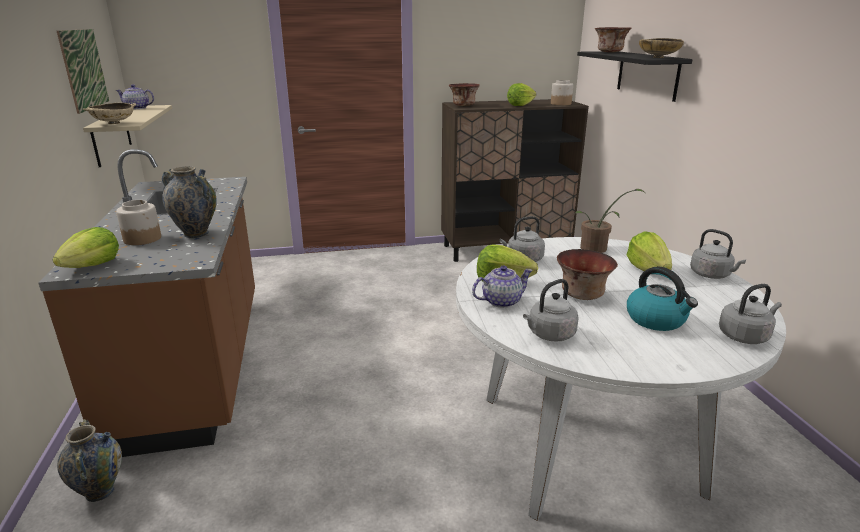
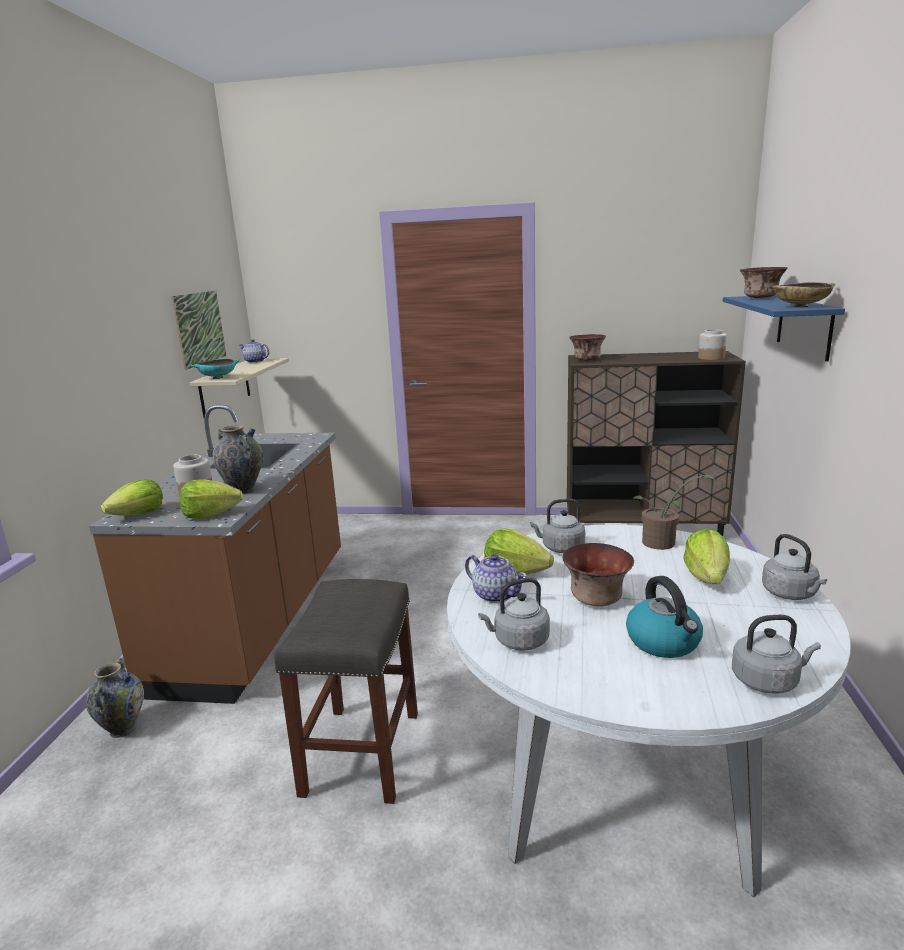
camera: 20 degrees right, 5 degrees down
beige bowl [83,103,136,124] -> turquoise bowl [191,359,240,379]
teapot [472,265,533,308] -> teapot turned 45 degrees clockwise [465,554,527,603]
lettuce [507,83,536,106] -> lettuce moved to [179,479,243,518]
black shelf [577,51,693,102] -> blue shelf [723,295,845,361]
none -> grey stool [274,579,418,804]

